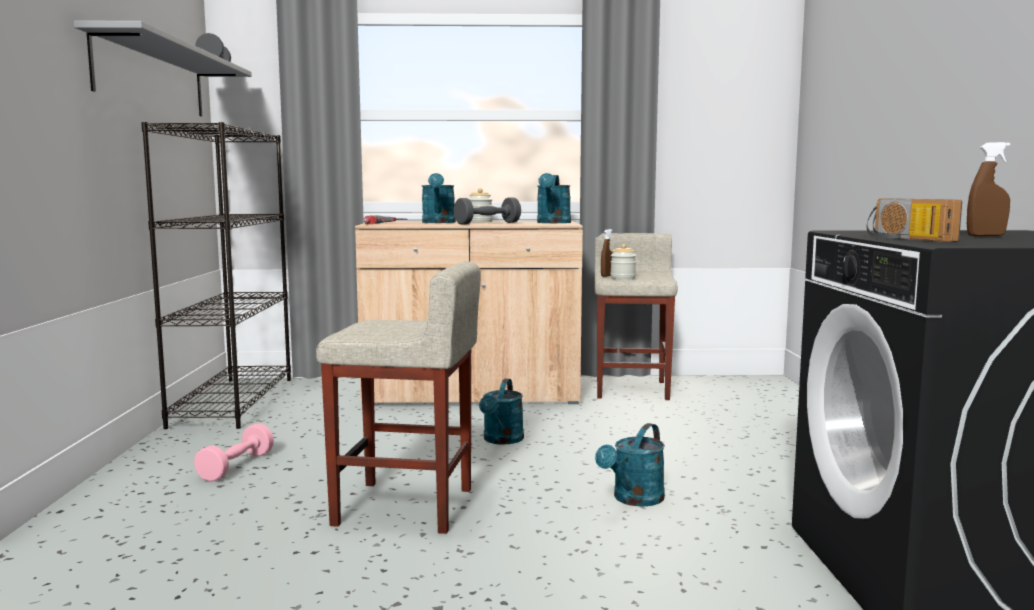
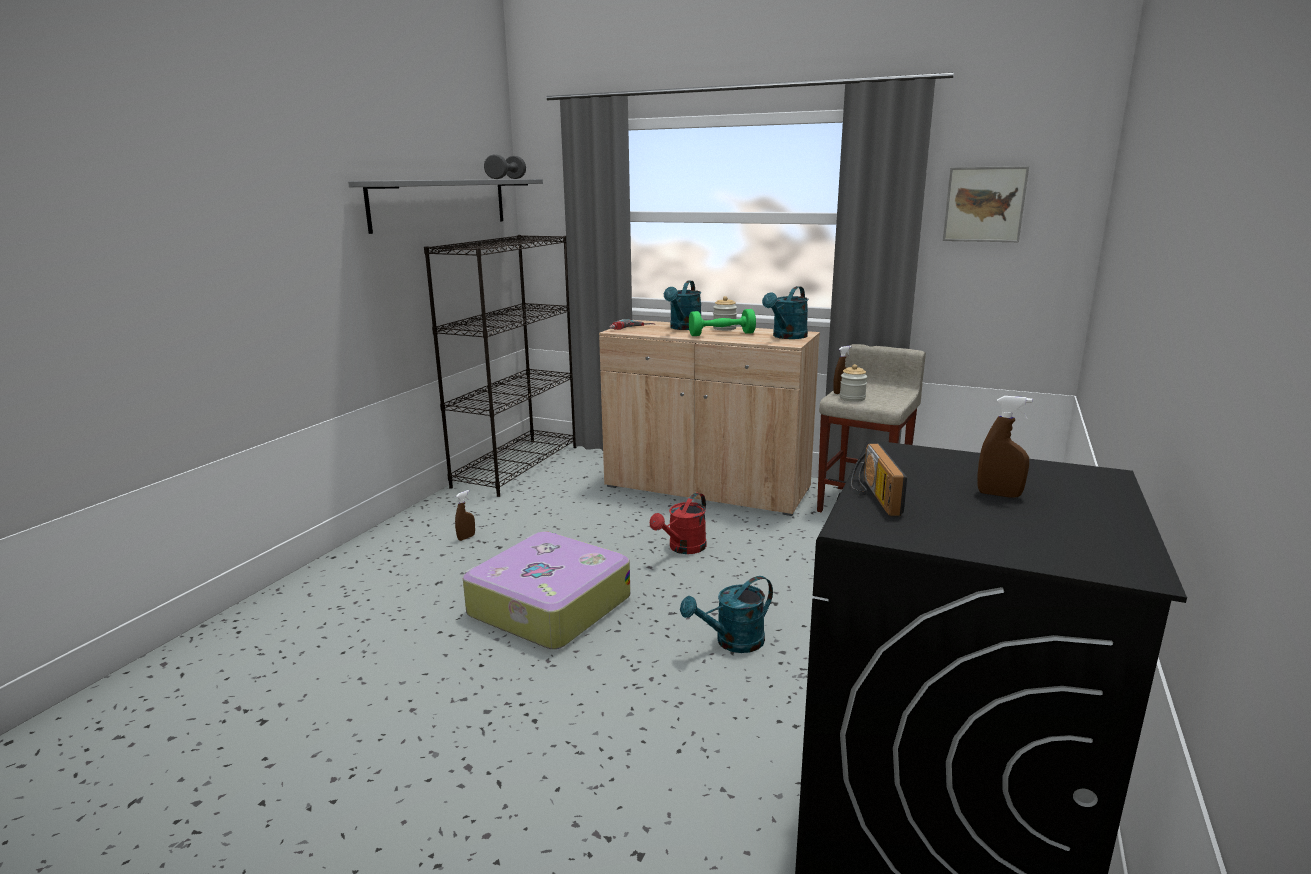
camera: 25 degrees right, 10 degrees up
pink dumbbell [194,423,274,482] -> brown spray bottle [455,490,475,541]
beige stool [316,261,481,534] -> suitcase [463,531,630,649]
grey dumbbell [454,197,521,225] -> green dumbbell [689,309,756,336]
turquoise watering can [479,379,524,445] -> red watering can [650,493,707,554]
none -> picture [943,166,1029,242]

